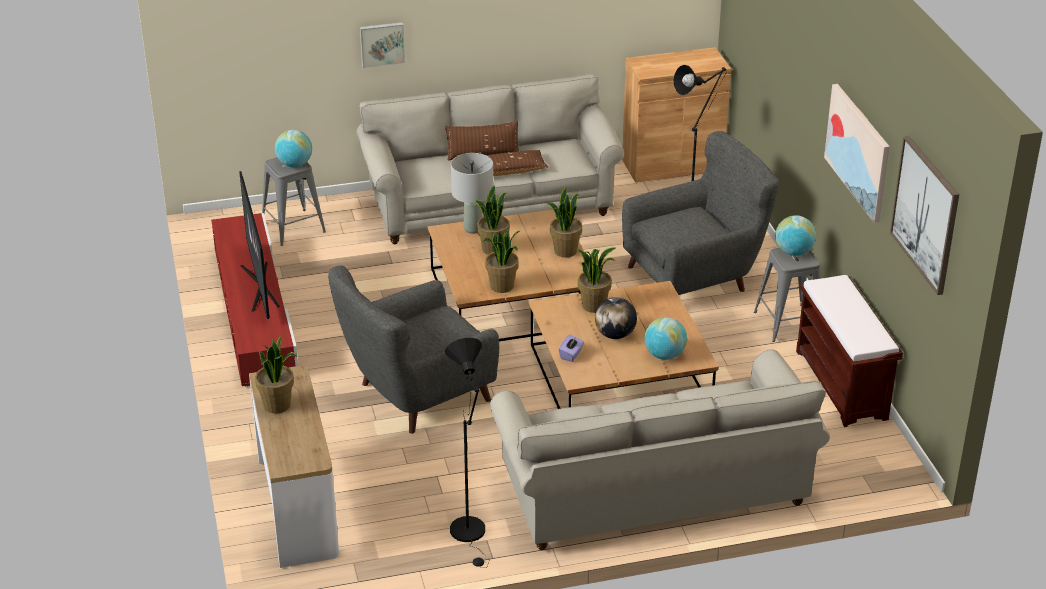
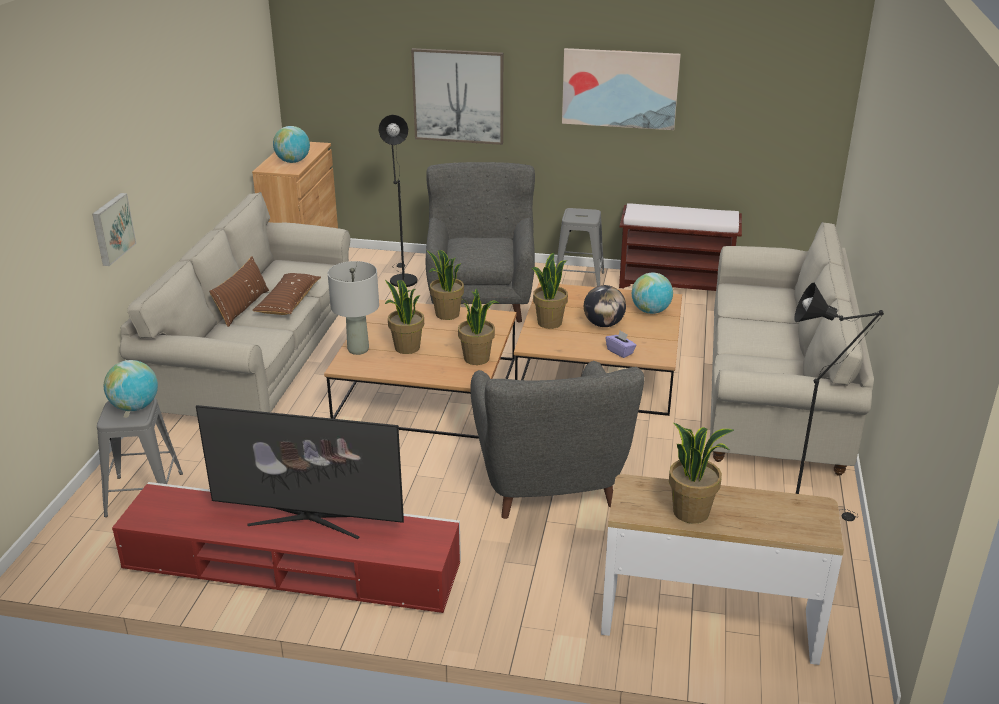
camera: 65 degrees left, 5 degrees down
globe [775,215,816,256] -> globe moved to [273,126,310,163]
picture [890,135,959,295] -> picture moved to [411,48,503,145]

